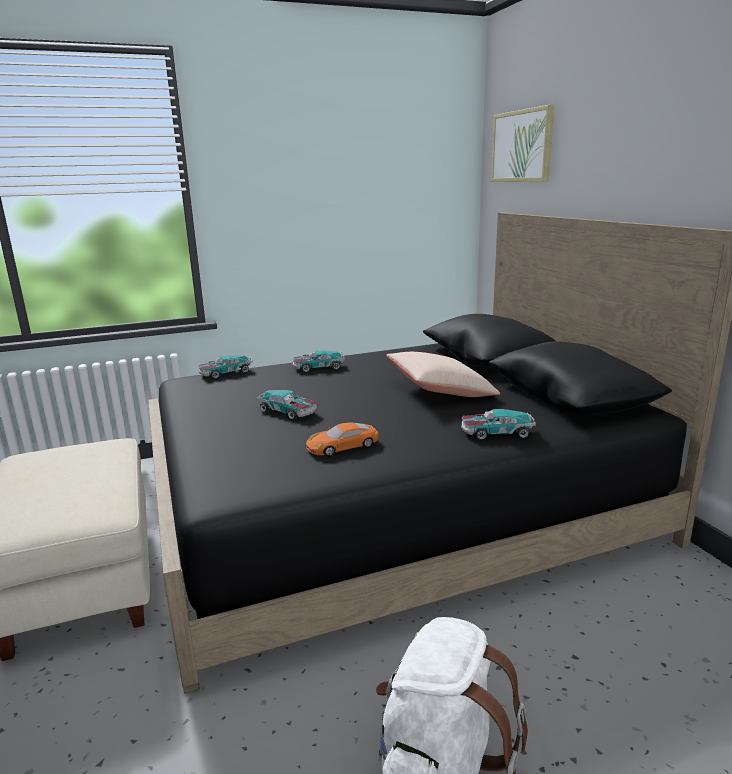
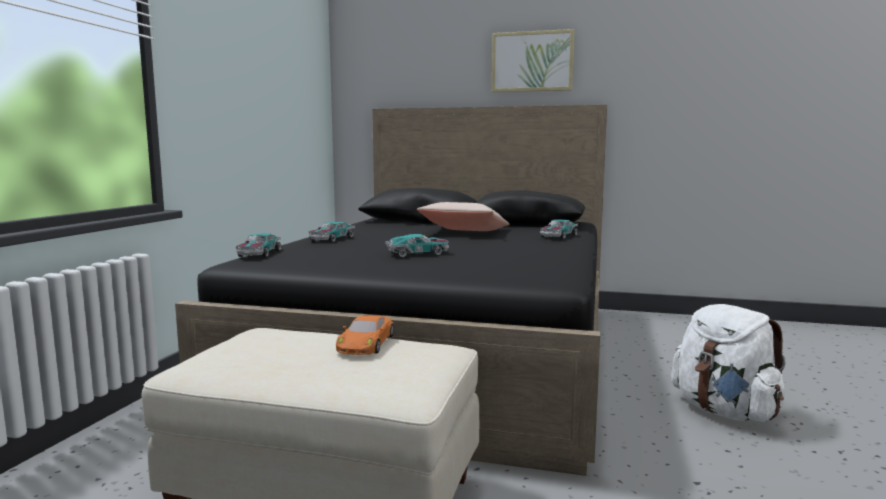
camera: 55 degrees left, 10 degrees down
orange toy car [306,423,378,457] -> orange toy car moved to [336,315,394,355]
picture [491,105,554,182] -> picture moved to [492,29,574,92]

